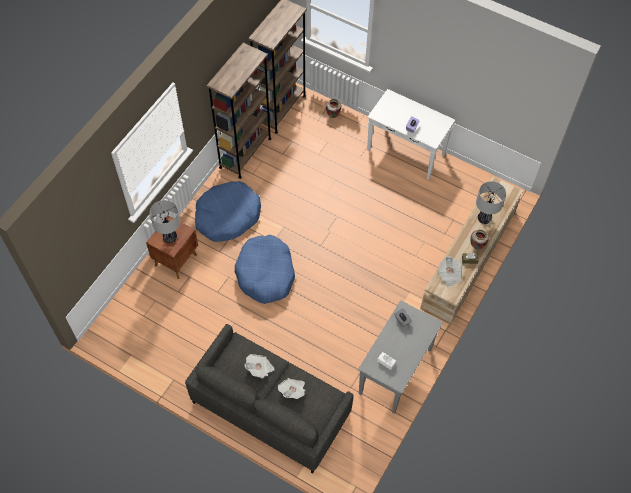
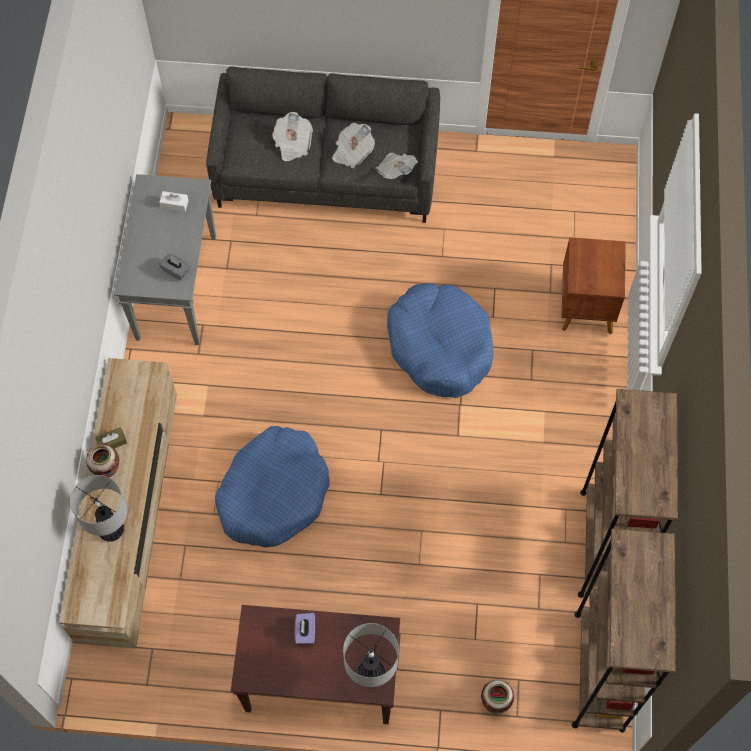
camera: 155 degrees right, 5 degrees up
table lamp [150,200,180,243] -> table lamp moved to [343,623,399,688]
blue dog bed [195,181,261,242] -> blue dog bed moved to [215,426,329,547]
white console table [367,89,455,180] -> brown console table [231,605,400,724]
newspaper [438,256,463,288] -> newspaper moved to [375,153,418,179]

